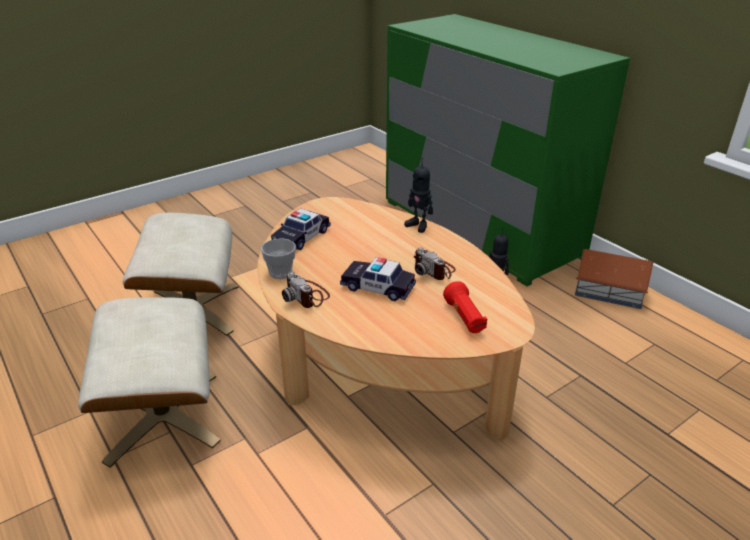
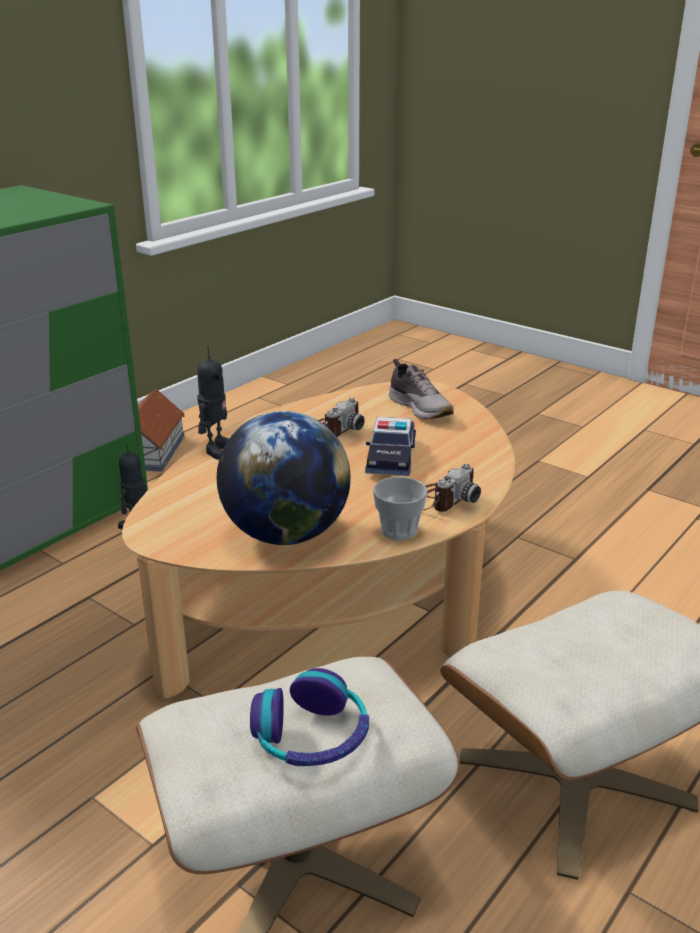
camera: 105 degrees left, 5 degrees down
toy car [271,208,331,250] -> globe [217,411,351,545]
red flashlight [443,281,487,333] -> shoe [389,359,454,419]
none -> headphones [250,668,369,766]

